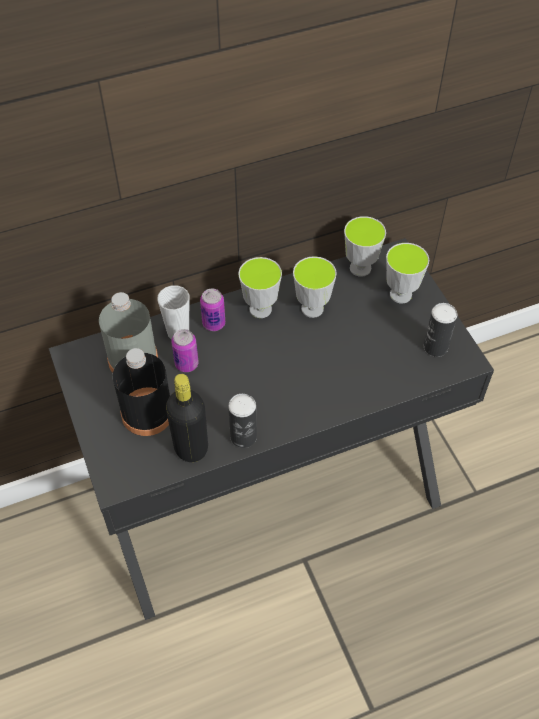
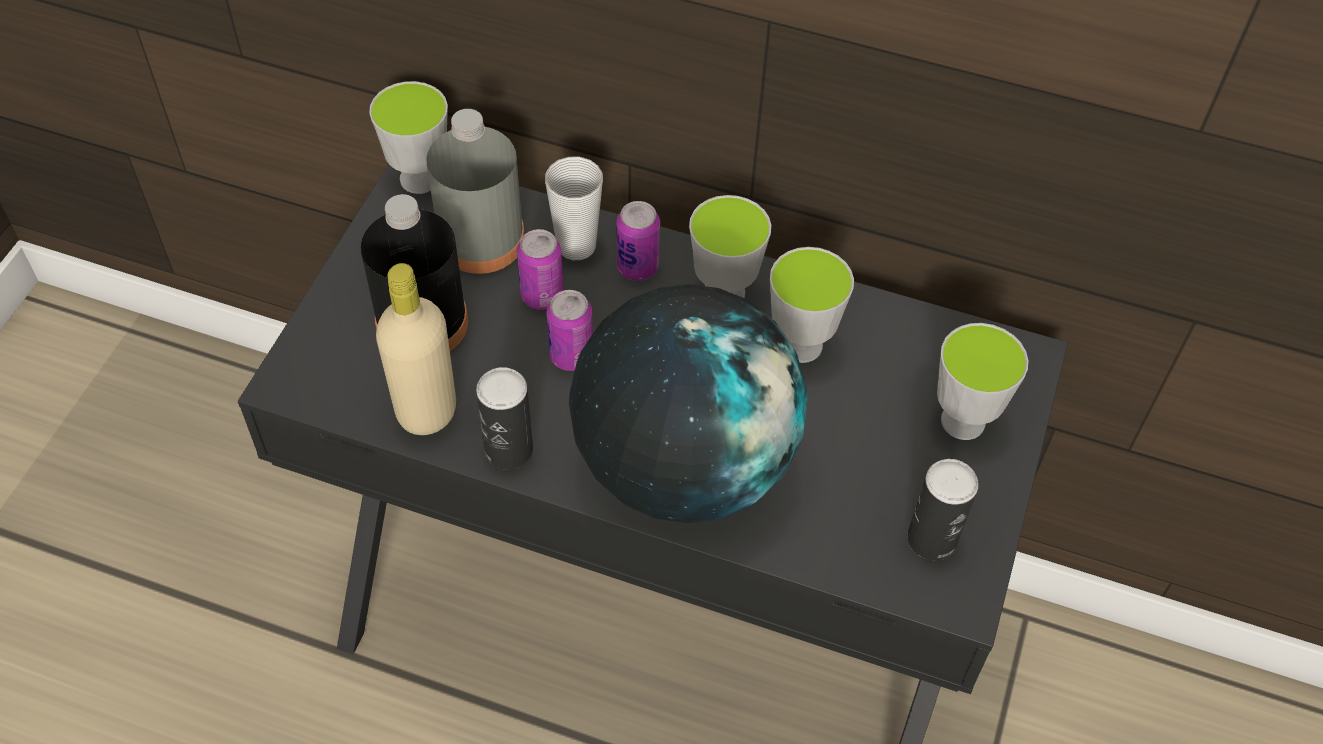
camera: 40 degrees right, 0 degrees up
black bottle [166,374,208,462] -> beige bottle [376,263,456,435]
cup [344,216,386,277] -> cup moved to [369,81,448,194]
none -> can [546,290,593,371]
none -> globe [569,284,808,523]

